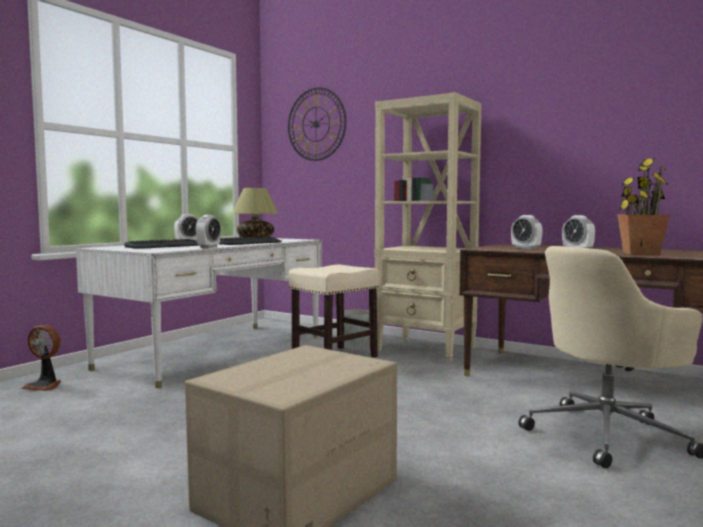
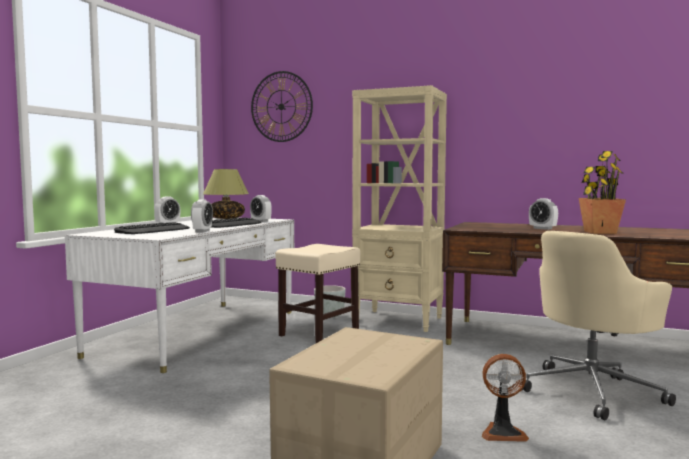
camera: 10 degrees left, 0 degrees up
fan [22,325,61,391] -> fan moved to [482,354,529,442]
alarm clock [511,215,543,249] -> alarm clock moved to [250,195,272,222]

